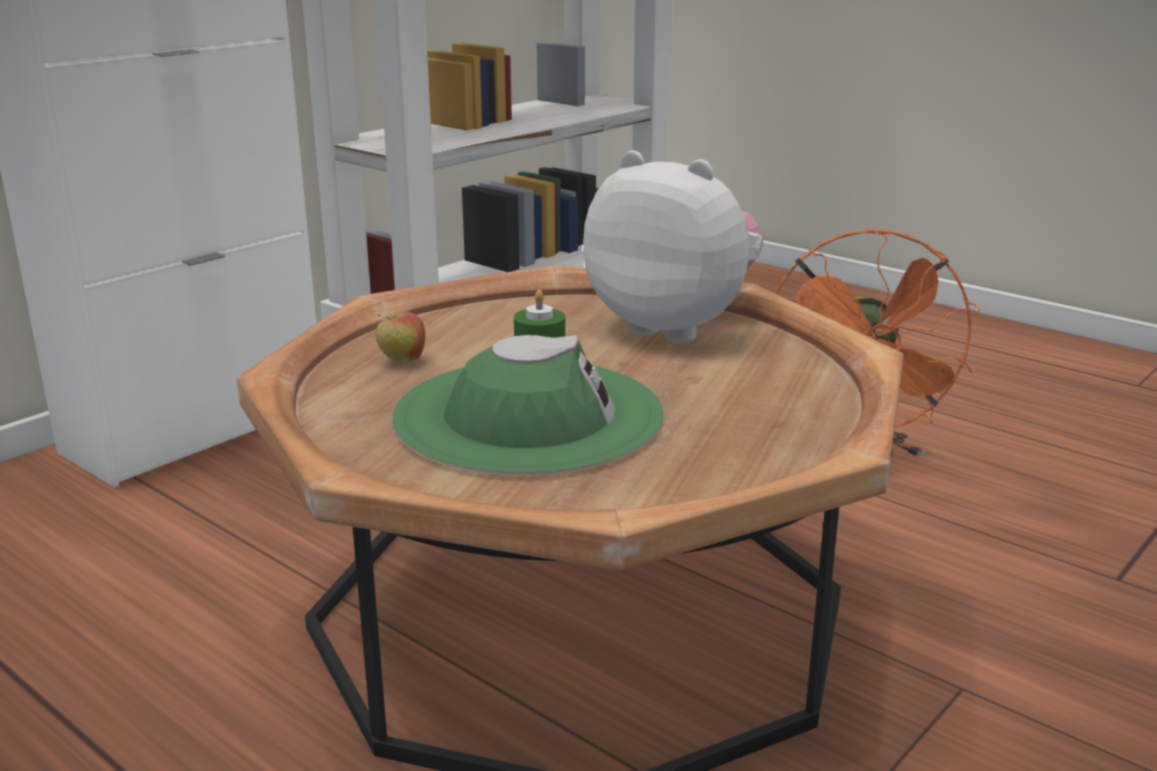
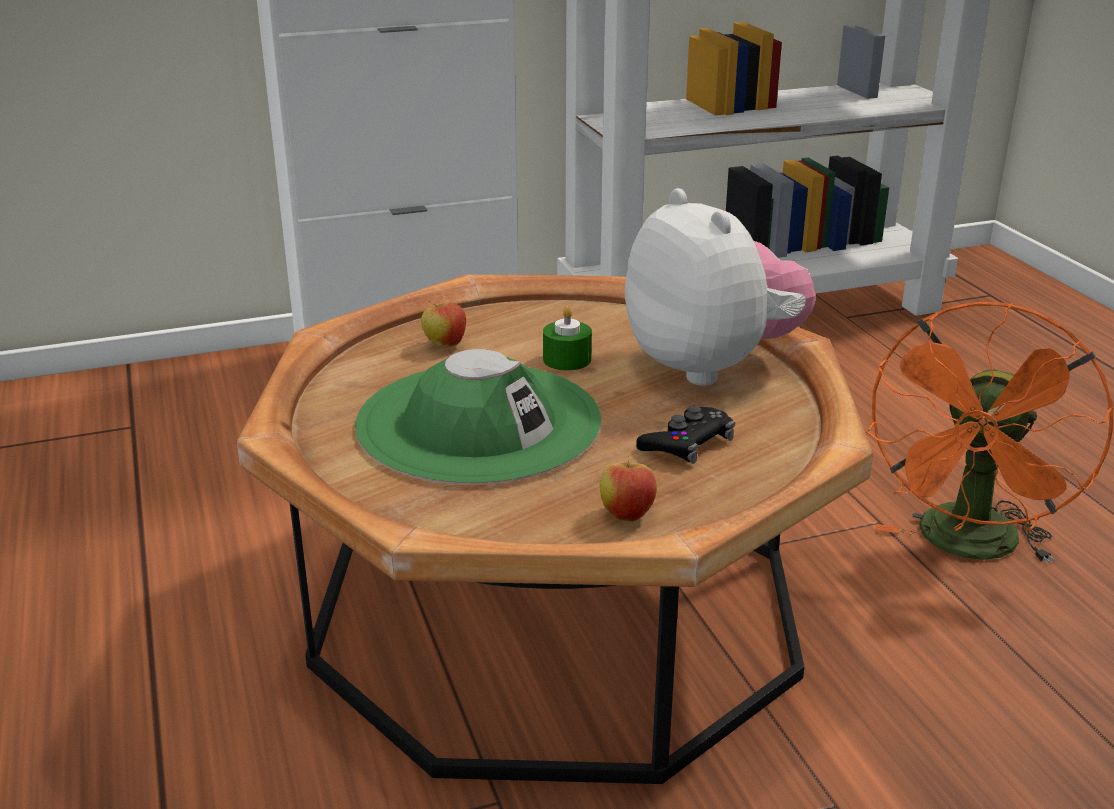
camera: 30 degrees right, 5 degrees up
none -> apple [600,453,657,522]
none -> black game controller [636,406,735,464]

